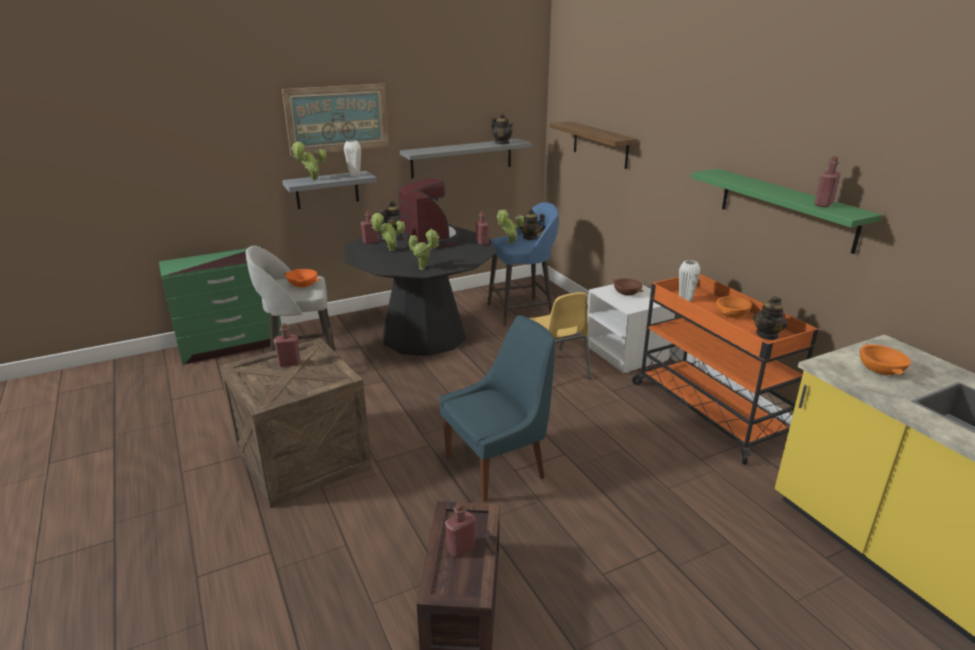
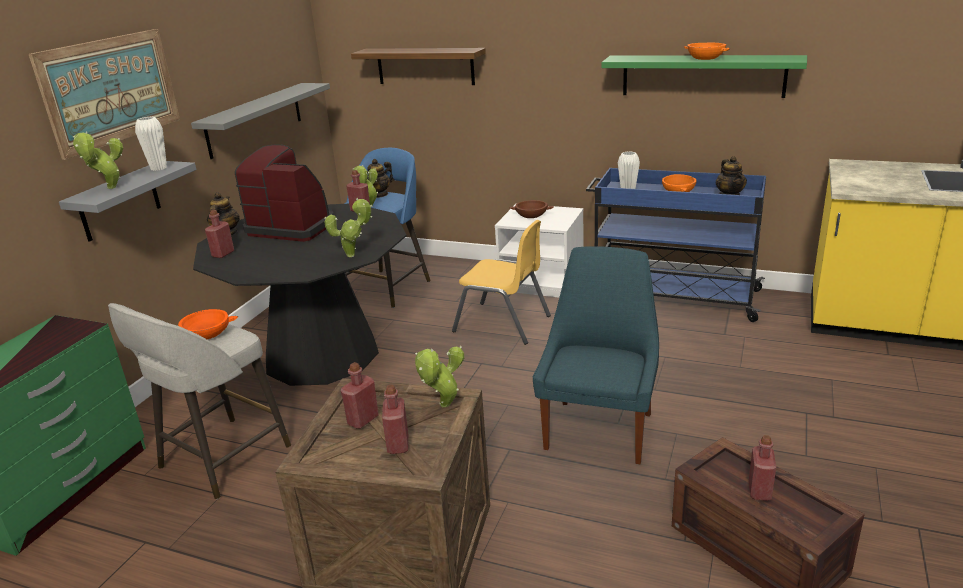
camera: 40 degrees left, 0 degrees up
potted plant [370,213,405,251] -> potted plant moved to [415,345,464,407]
teapot [491,113,513,144] -> none
orange cart [632,274,819,465] -> blue cart [586,168,766,322]
red bottle [814,156,840,208] -> red bottle moved to [382,385,408,454]
orange bowl [860,344,911,375] -> orange bowl moved to [684,43,730,60]

